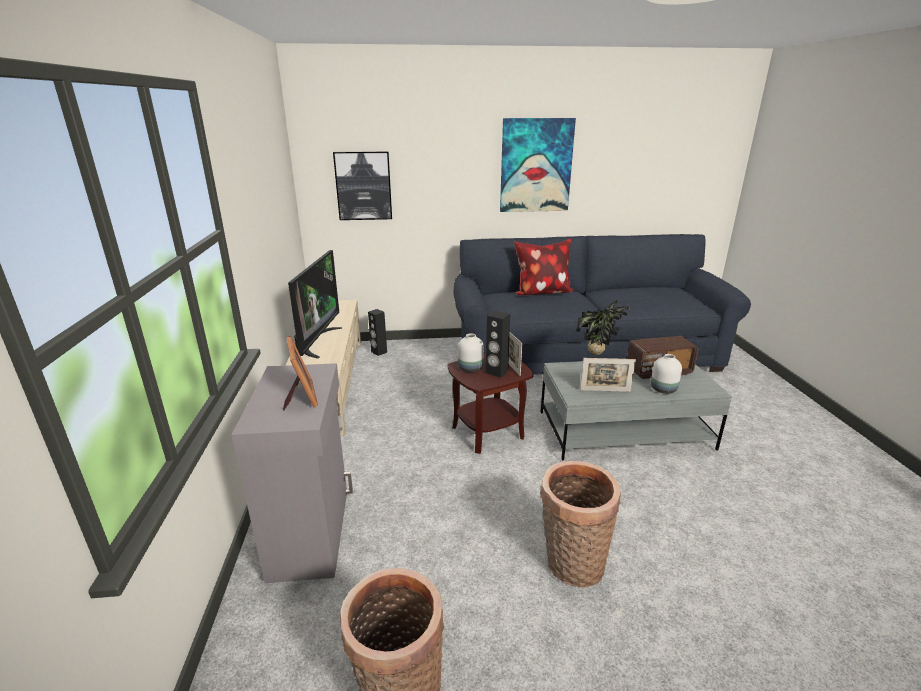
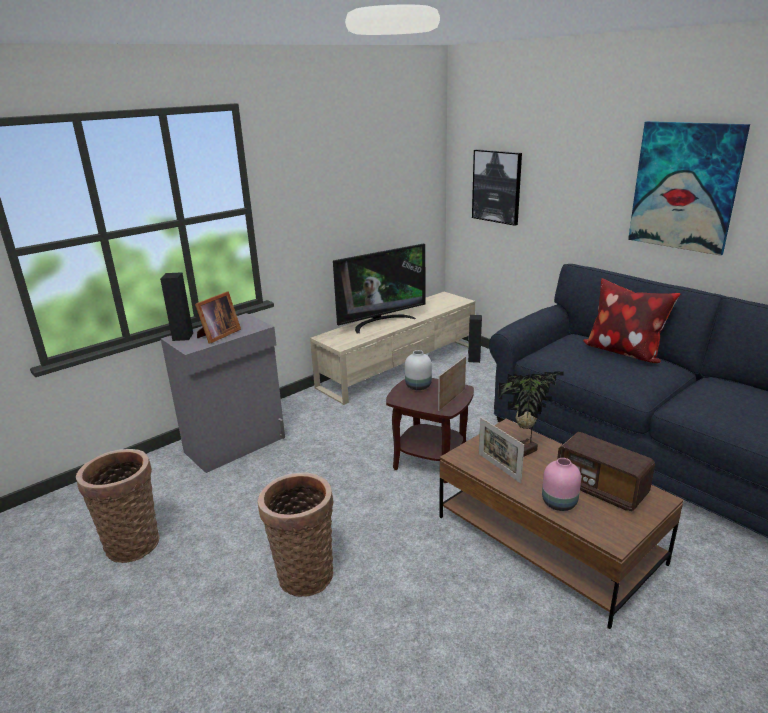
camera: 55 degrees right, 0 degrees up
black speaker [486,311,510,378] -> black speaker moved to [160,272,193,341]
grey coffee table [541,361,732,461] -> brown coffee table [439,419,684,629]
white vase [651,354,682,394] -> pink vase [542,458,581,511]

